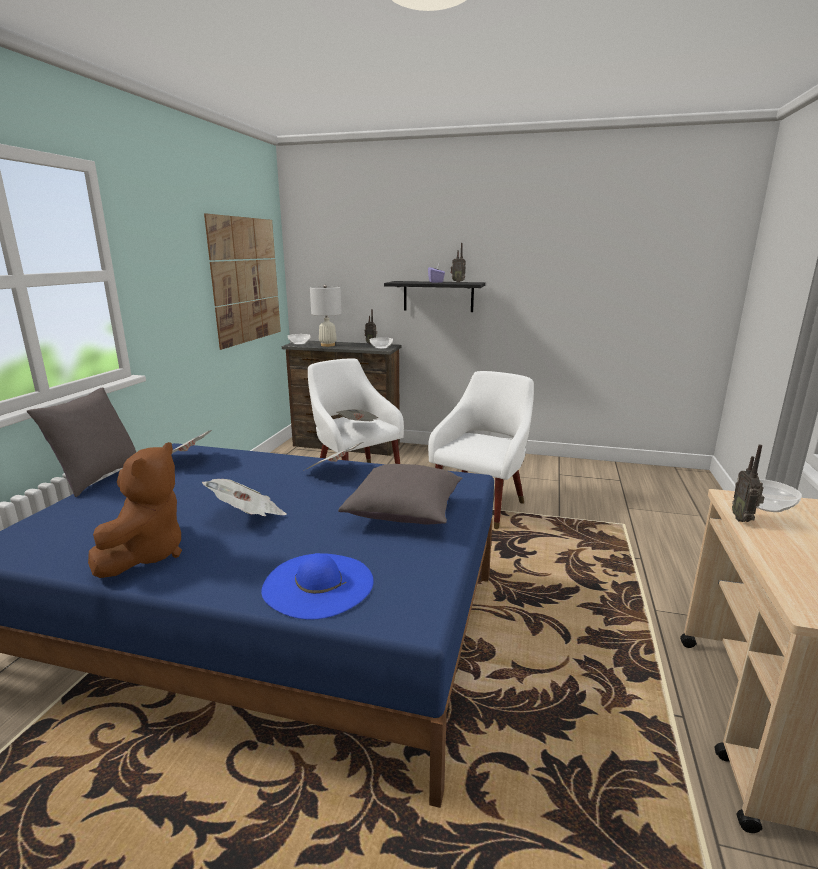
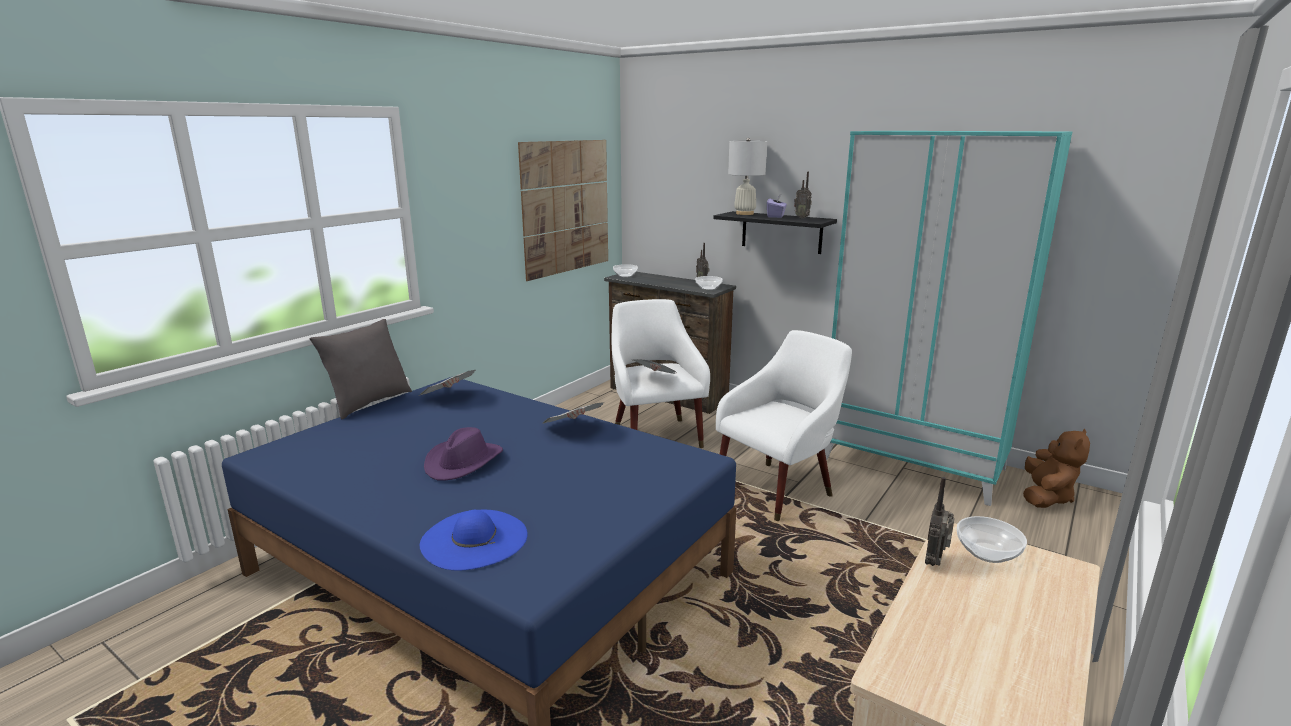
camera: 20 degrees right, 0 degrees up
brown plush toy [88,442,182,578] -> brown plush toy moved to [1023,428,1090,508]
newspaper [202,479,287,516] -> purple hat [424,427,503,481]
white table lamp [310,285,342,347] -> white table lamp moved to [728,138,767,215]
grey pillow [338,464,462,524] -> none
none -> turquoise wardrobe [824,131,1072,506]

